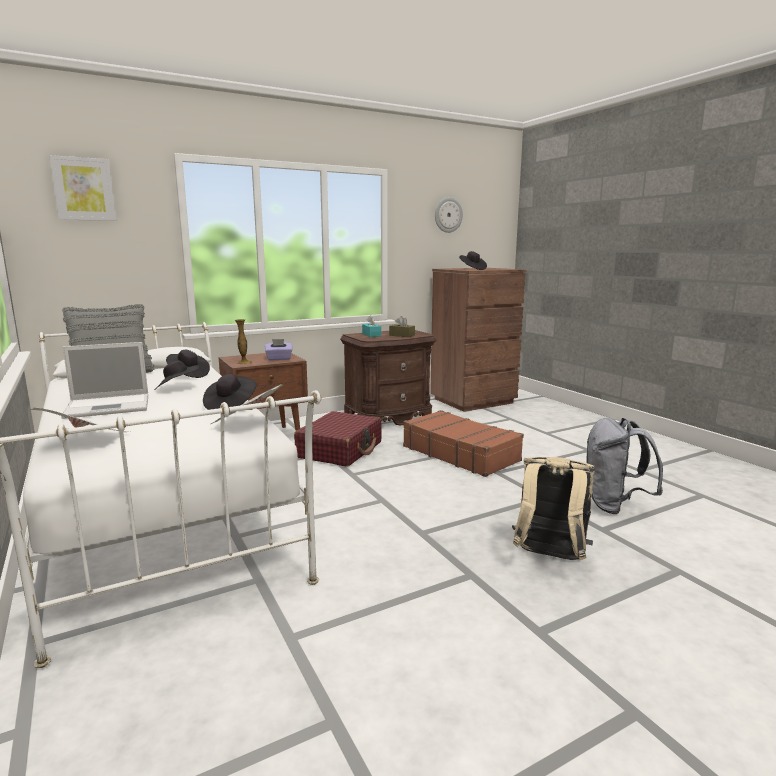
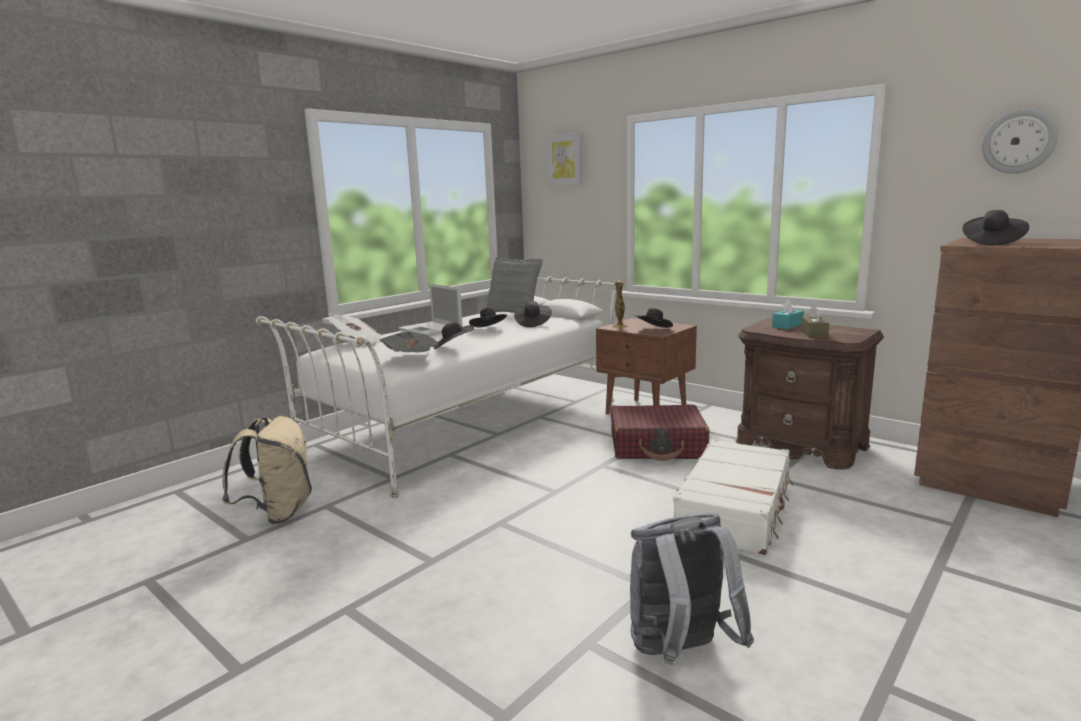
camera: 70 degrees right, 0 degrees up
purple tissue box [265,339,292,360] -> black hat [635,308,673,328]
brown suitcase [403,410,524,477] -> white suitcase [673,439,793,555]
beige backpack [512,457,595,560] -> beige backpack moved to [222,416,312,525]

